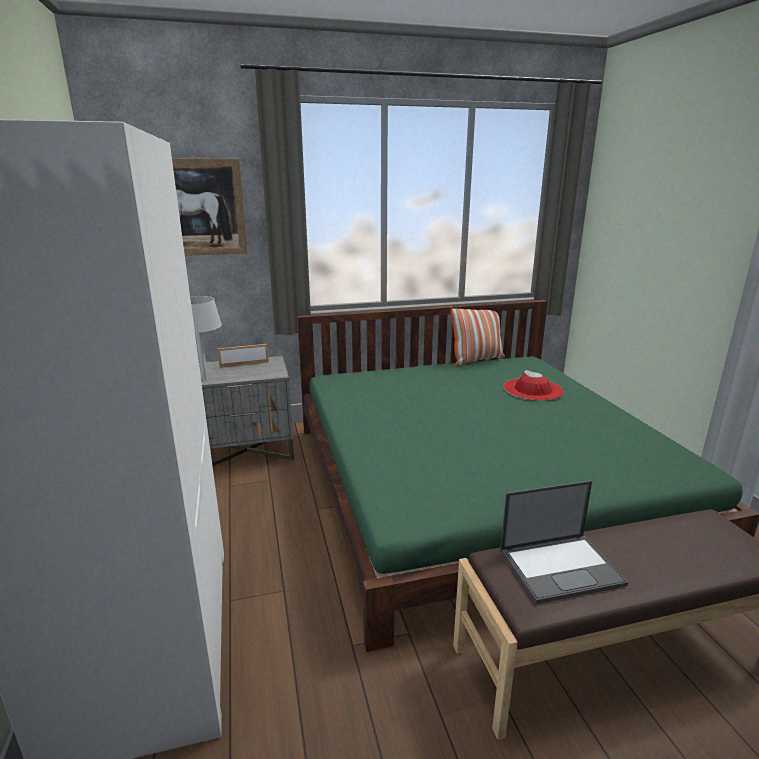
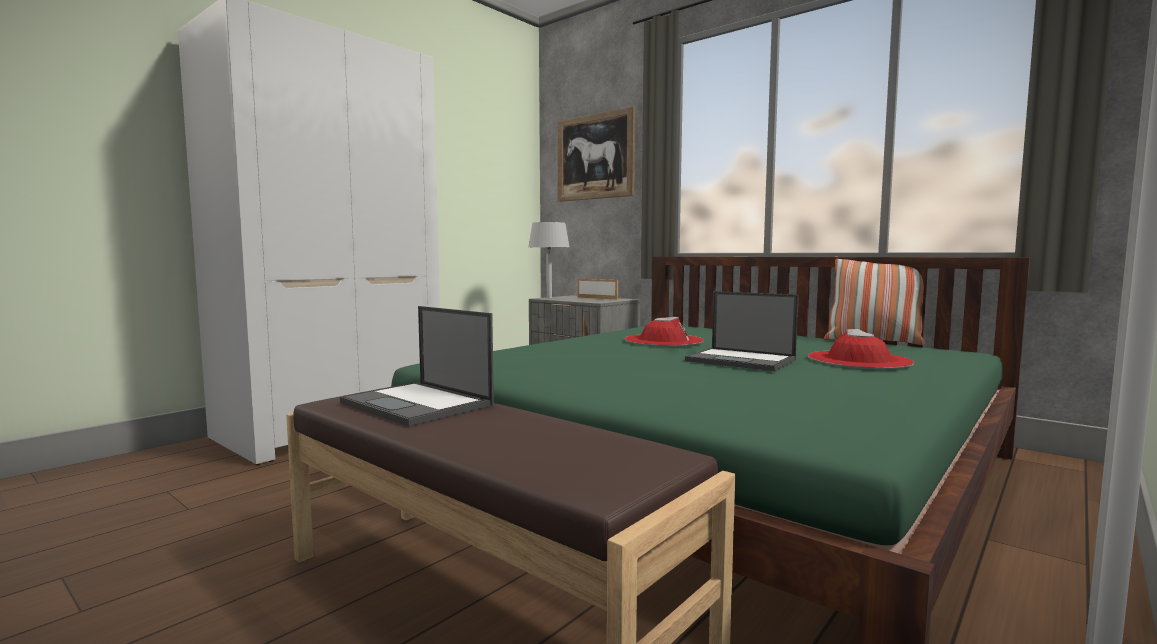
camera: 55 degrees right, 15 degrees down
none -> red hat [625,317,704,346]
none -> laptop [685,291,799,371]

